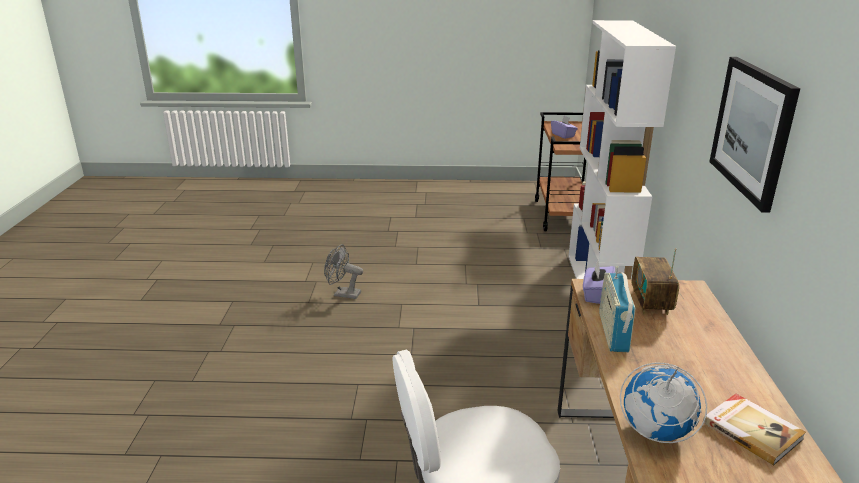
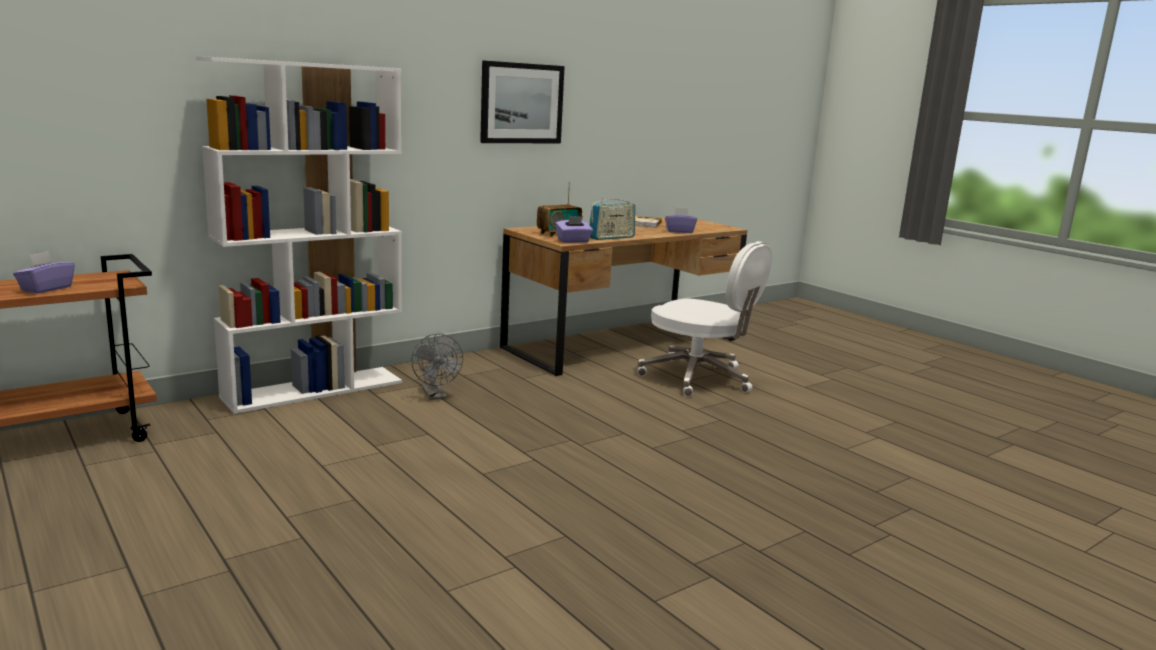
camera: 130 degrees left, 10 degrees down
grey fan [324,244,363,299] -> grey fan moved to [411,333,463,400]
globe [620,363,707,443] -> purple tissue box [665,207,697,233]

